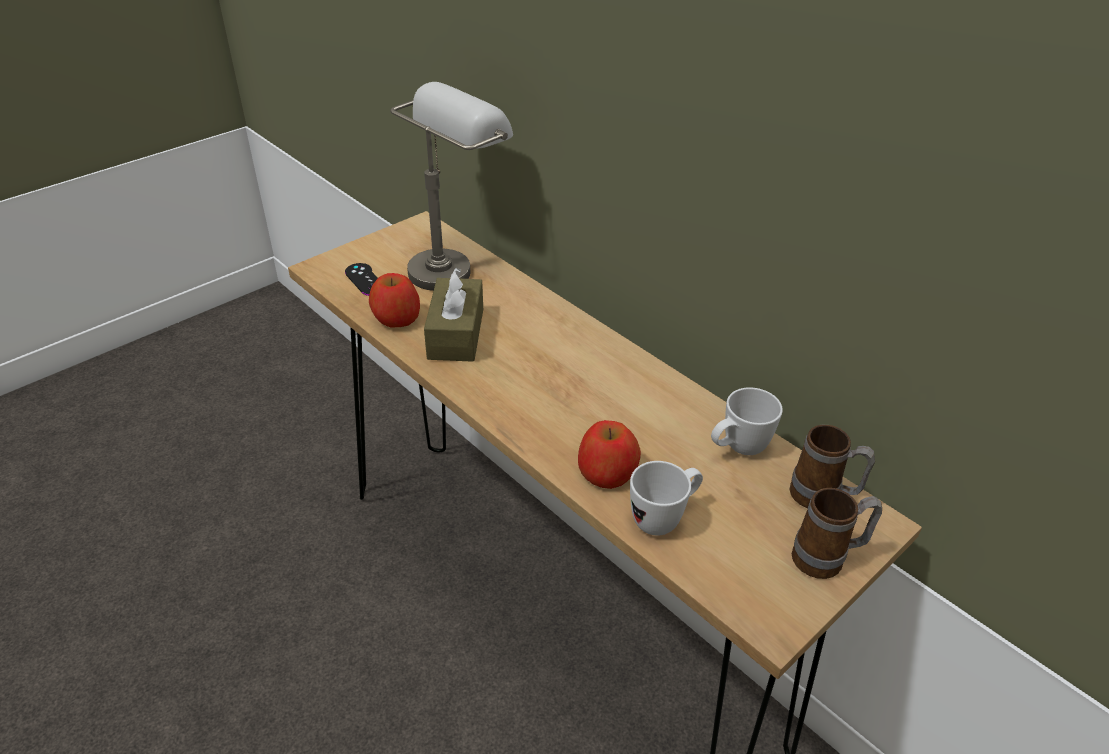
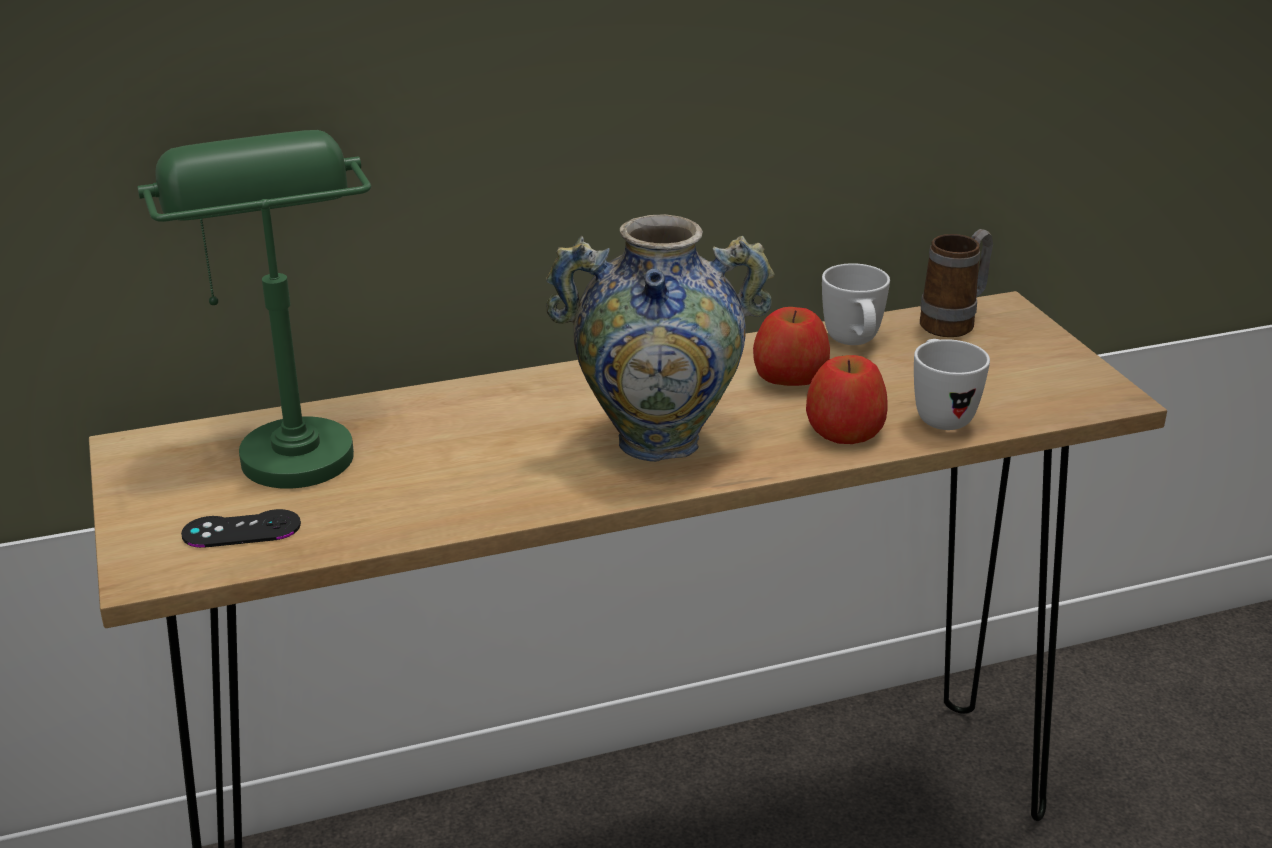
camera: 65 degrees left, 10 degrees down
apple [369,273,420,327] -> apple moved to [753,307,830,386]
grey table lamp [390,82,513,291] -> green table lamp [137,130,371,489]
brown tissue box [424,268,483,362] -> none
mug [792,488,882,579] -> none
none -> vase [546,214,775,462]

